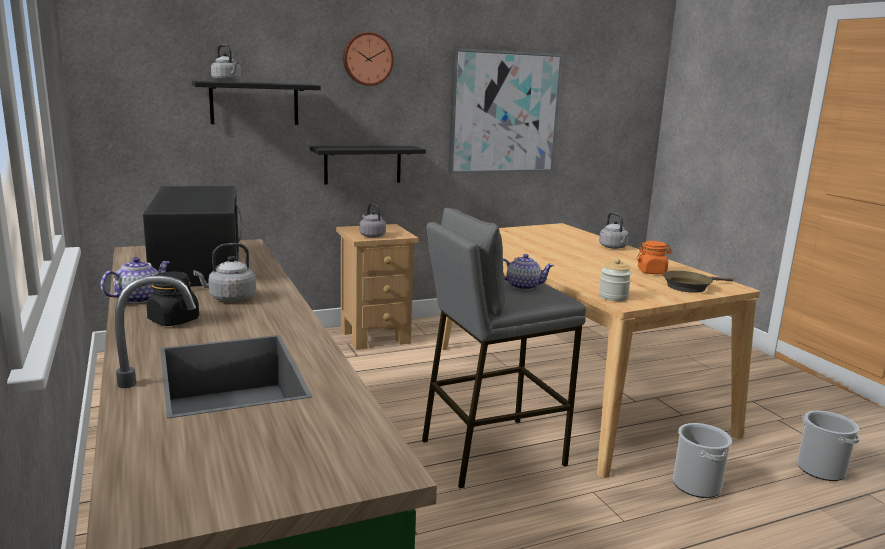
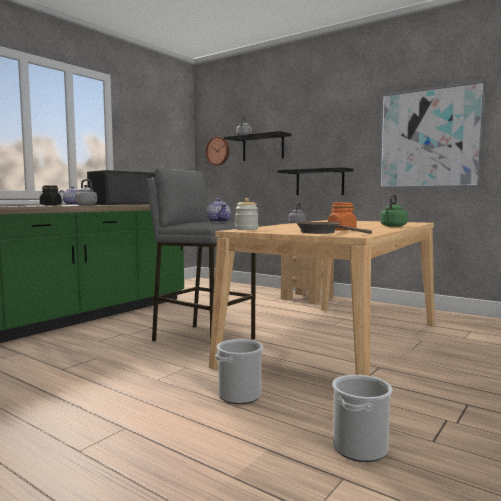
camera: 60 degrees right, 10 degrees down
wall clock [343,32,394,86] -> wall clock moved to [206,137,230,166]
grey kettle [599,212,629,249] -> green kettle [380,194,408,227]

